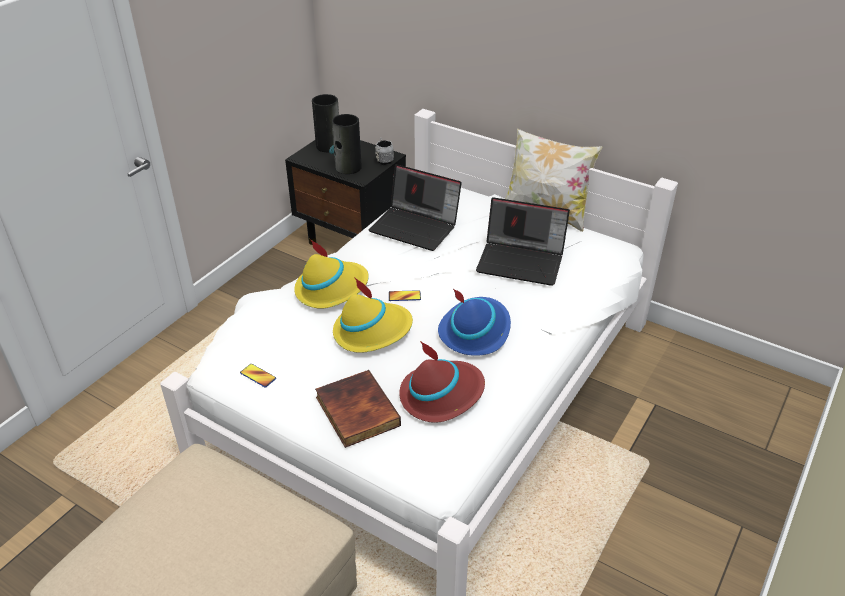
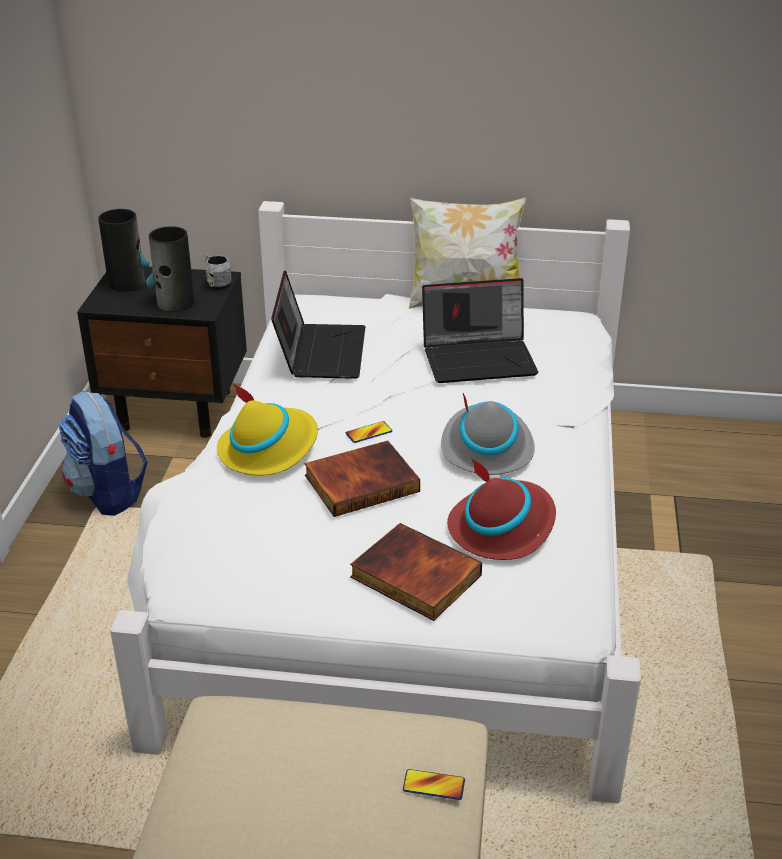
camera: 25 degrees left, 5 degrees down
phone [240,364,276,387] -> phone moved to [403,769,465,800]
yellow hat [333,277,413,353] -> book [304,441,420,517]
laptop [369,164,462,251] -> laptop turned 90 degrees counterclockwise [271,270,366,379]
blue hat [438,289,511,356] -> grey hat [441,393,535,475]
none -> backpack [59,391,147,516]

